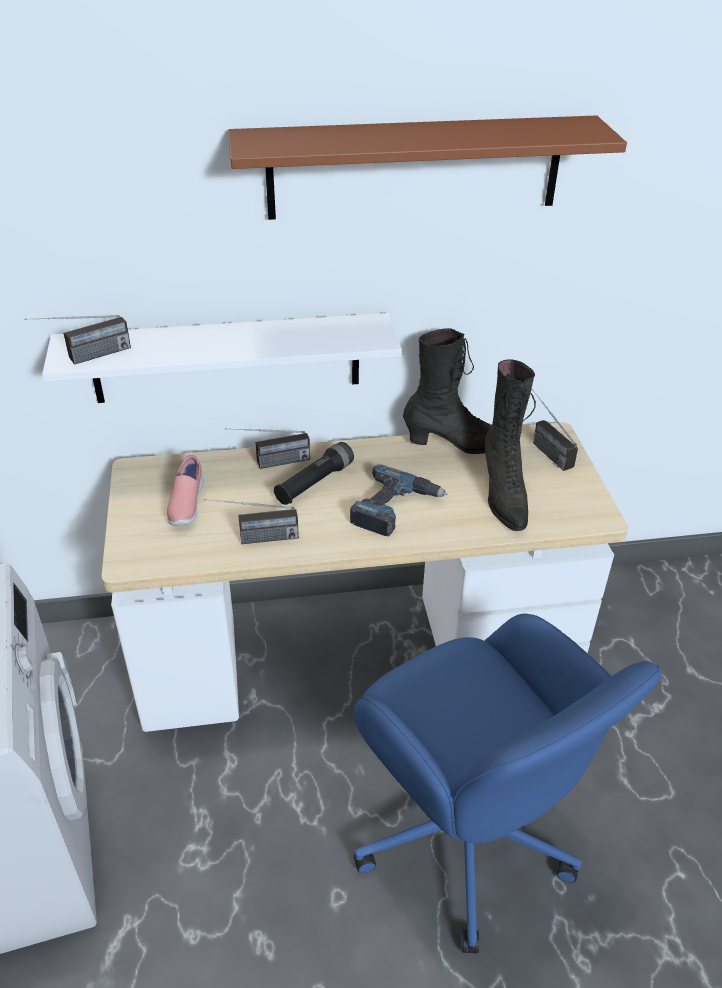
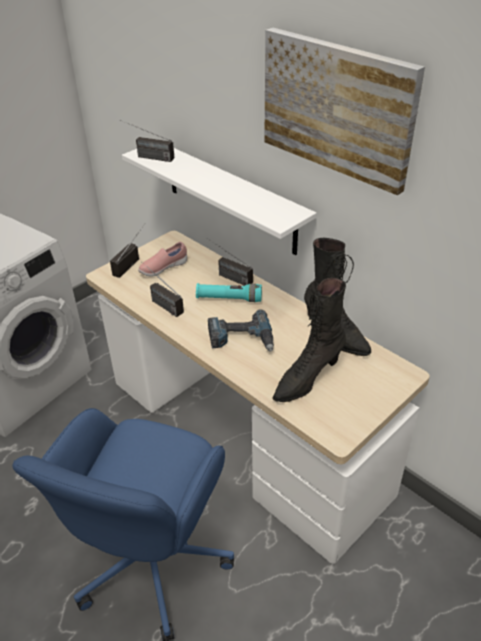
camera: 55 degrees right, 0 degrees up
brown shelf [228,115,627,220] -> picture [264,28,425,195]
black flashlight [274,442,354,505] -> turquoise flashlight [196,283,262,302]
radio [532,389,578,471] -> radio moved to [110,224,145,278]

